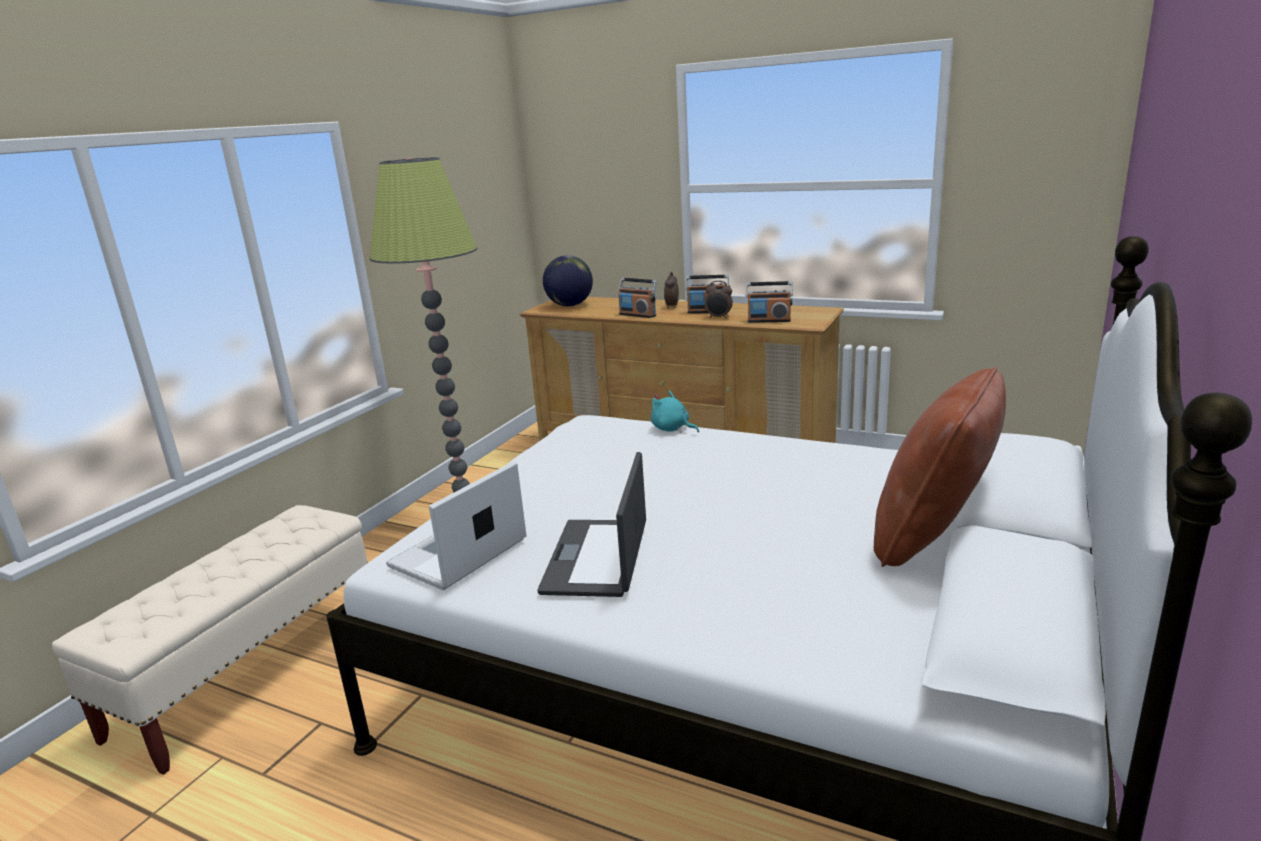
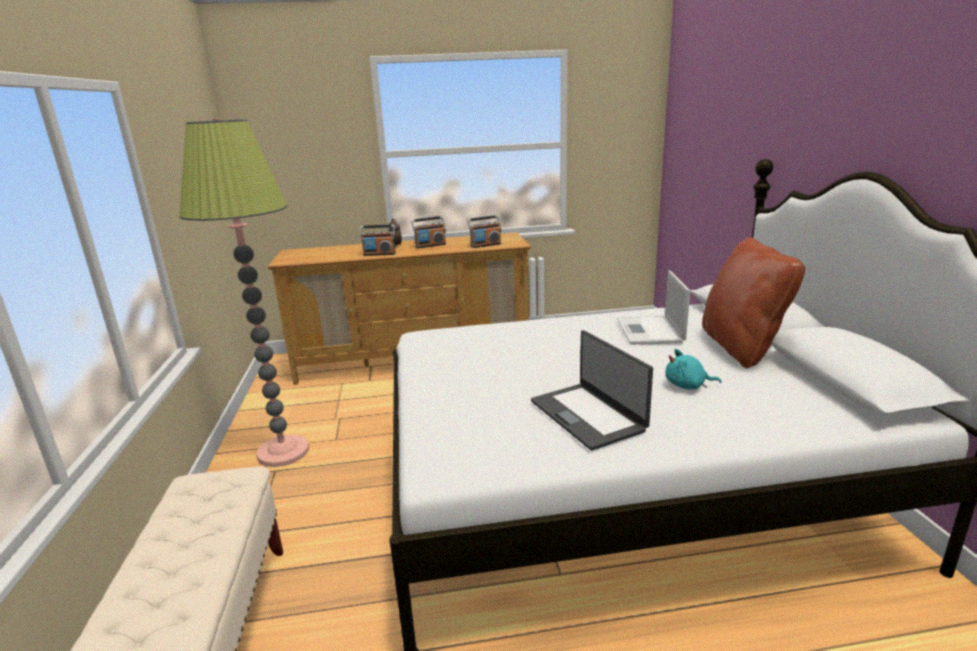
camera: 35 degrees left, 0 degrees up
laptop [386,461,527,590] -> laptop moved to [617,270,690,345]
globe [543,255,593,306] -> none
turquoise plush toy [651,391,699,433] -> turquoise plush toy moved to [665,349,722,390]
alarm clock [705,281,733,319] -> none

